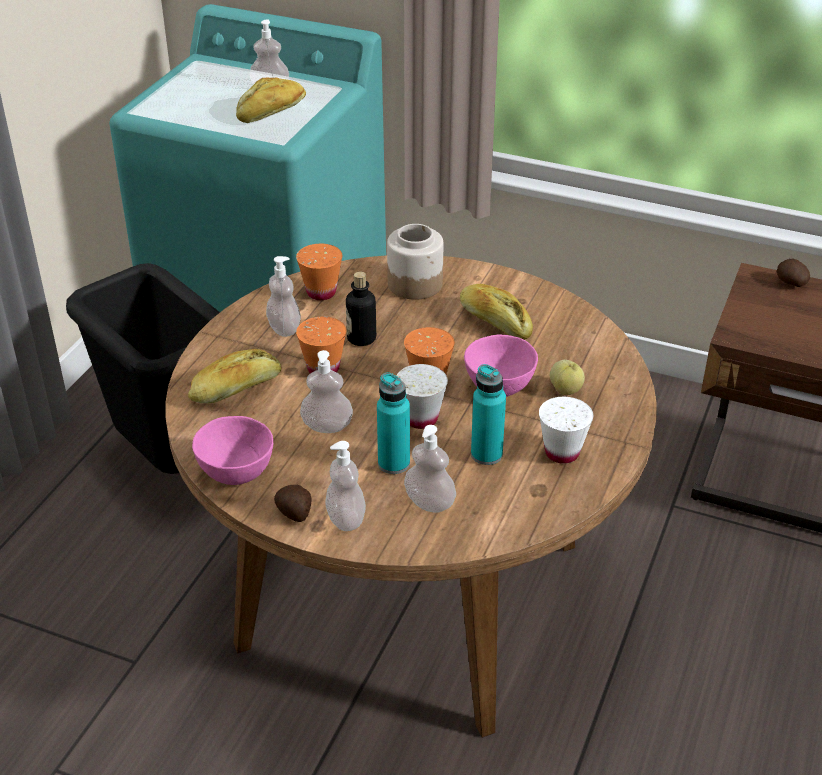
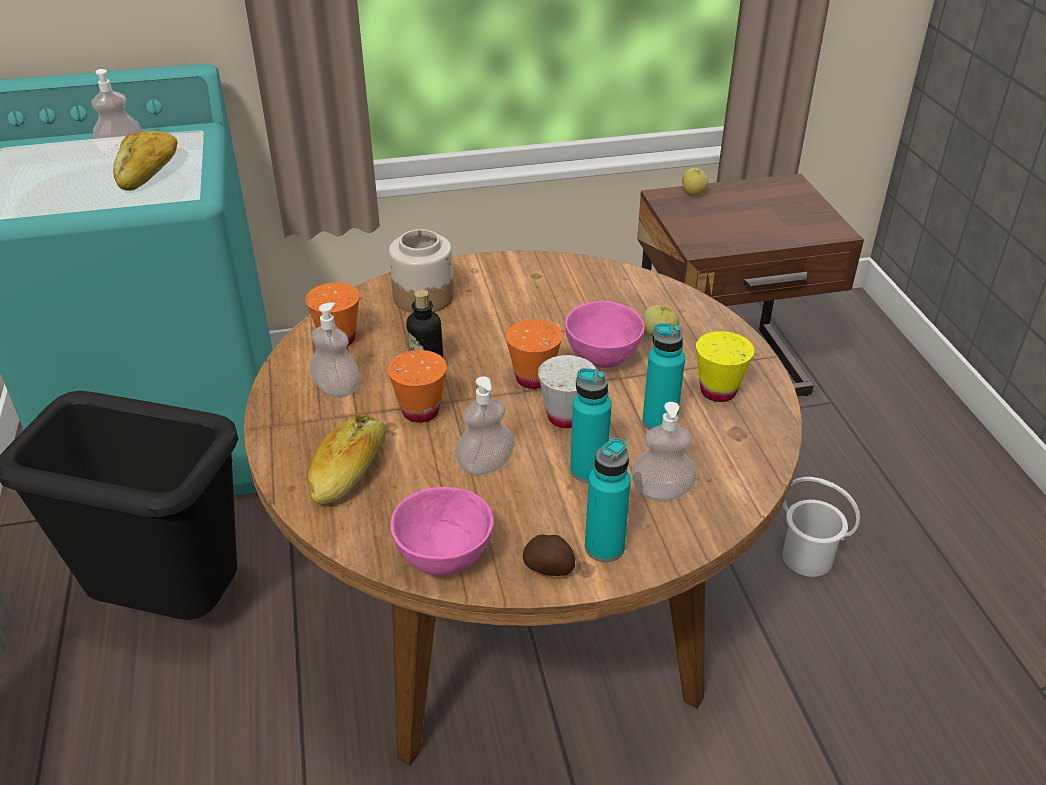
camera: 35 degrees left, 0 degrees up
soap dispenser [325,441,366,531] -> turquoise bottle [585,438,631,562]
bread [460,284,533,340] -> none
white cup [539,397,593,464] -> yellow cup [696,331,754,402]
potato [777,259,810,287] -> apple [682,168,708,195]
none -> white bucket [782,477,860,577]

